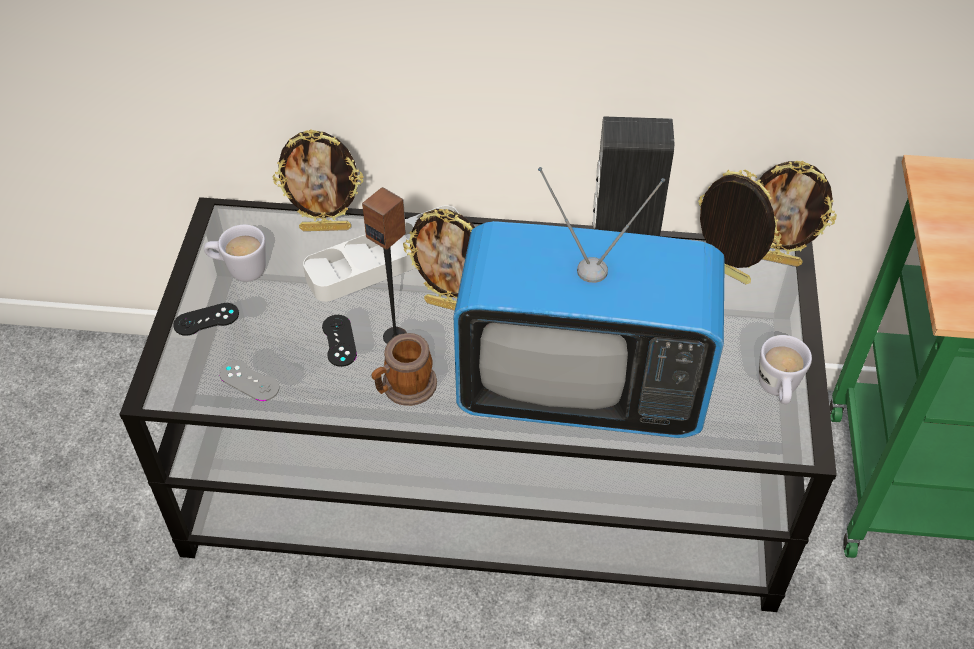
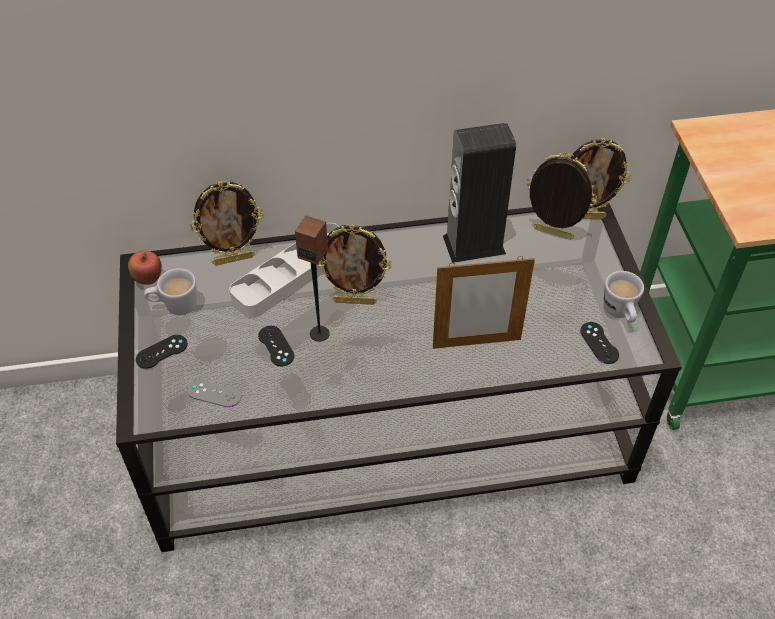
camera: 15 degrees left, 0 degrees up
mug [371,333,437,406] -> none
television [454,167,725,438] -> picture frame [433,256,535,349]
none -> apple [128,251,162,285]
none -> black game controller [580,322,619,364]

